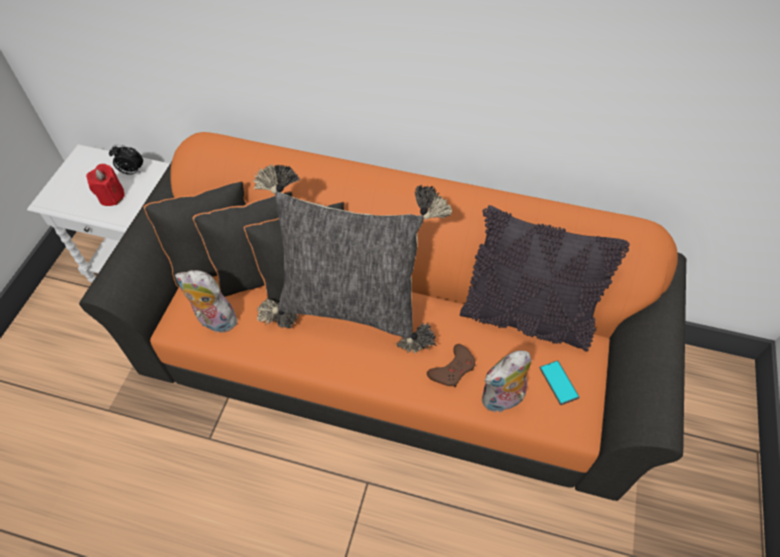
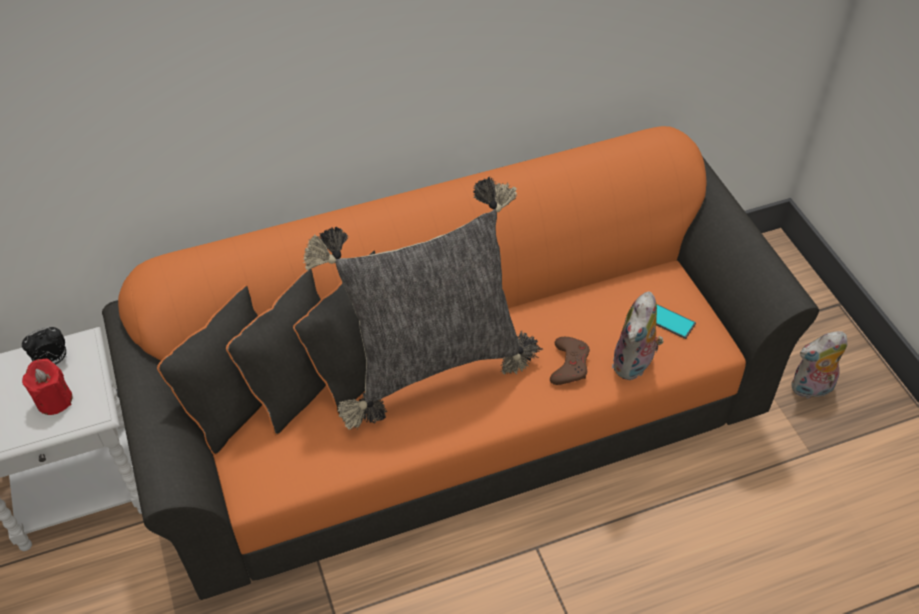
camera: 35 degrees left, 5 degrees down
plush toy [175,270,239,333] -> plush toy moved to [791,331,847,399]
black pillow [460,205,630,352] -> none

